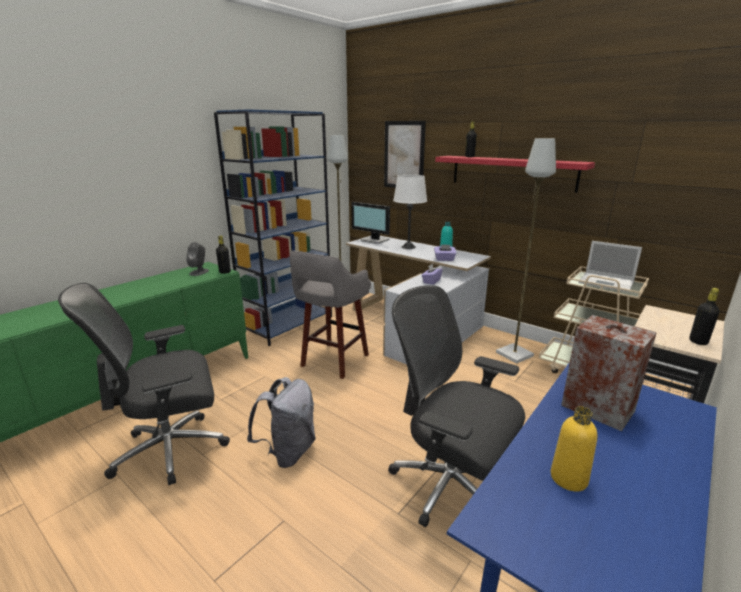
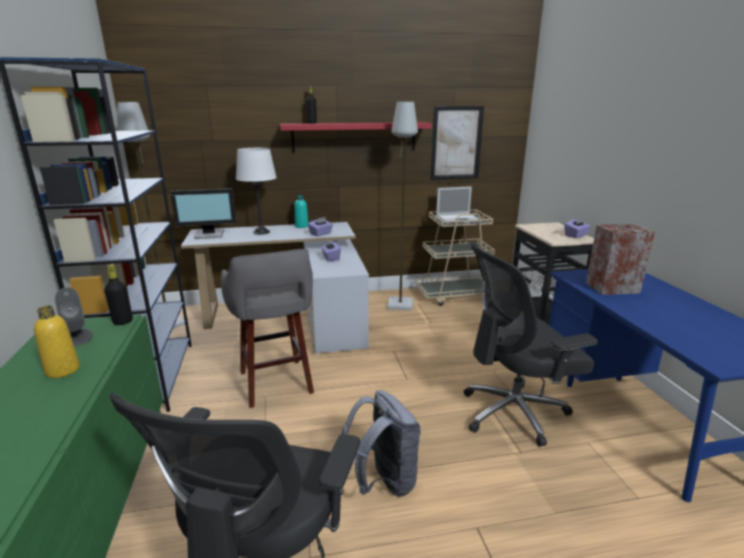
camera: 50 degrees left, 0 degrees up
picture [384,121,426,188] -> picture moved to [431,106,484,180]
yellow bottle [551,406,597,492] -> yellow bottle moved to [34,306,80,378]
black bottle [689,288,720,345] -> purple tissue box [564,217,591,238]

